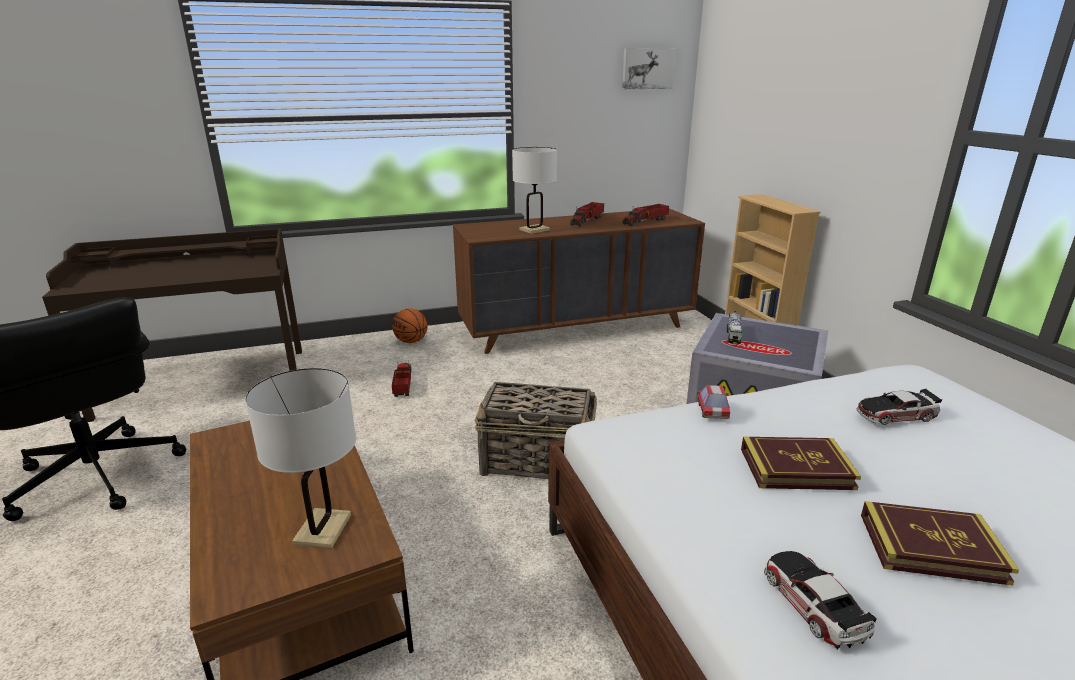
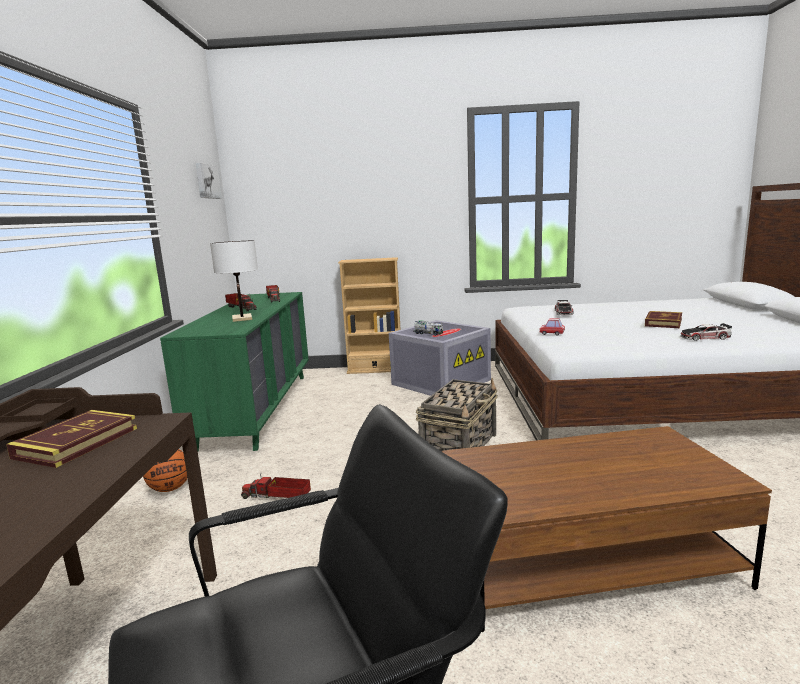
camera: 70 degrees left, 10 degrees down
white table lamp [245,368,356,549] -> none
brown dresser [453,208,705,354] -> green dresser [160,292,309,451]
book [741,437,861,490] -> book moved to [6,410,137,468]

